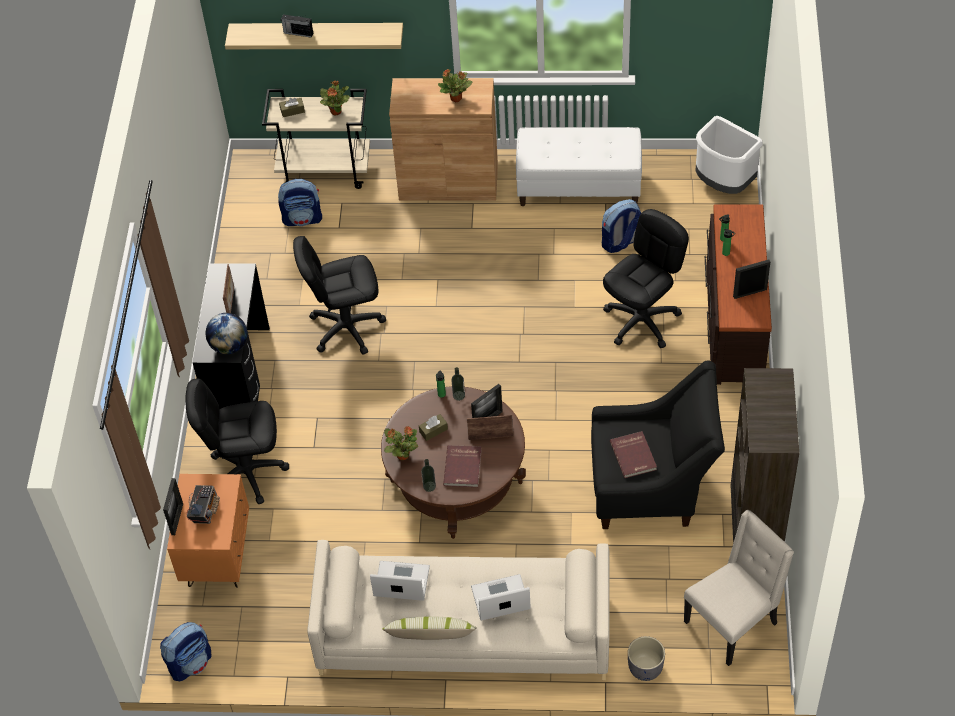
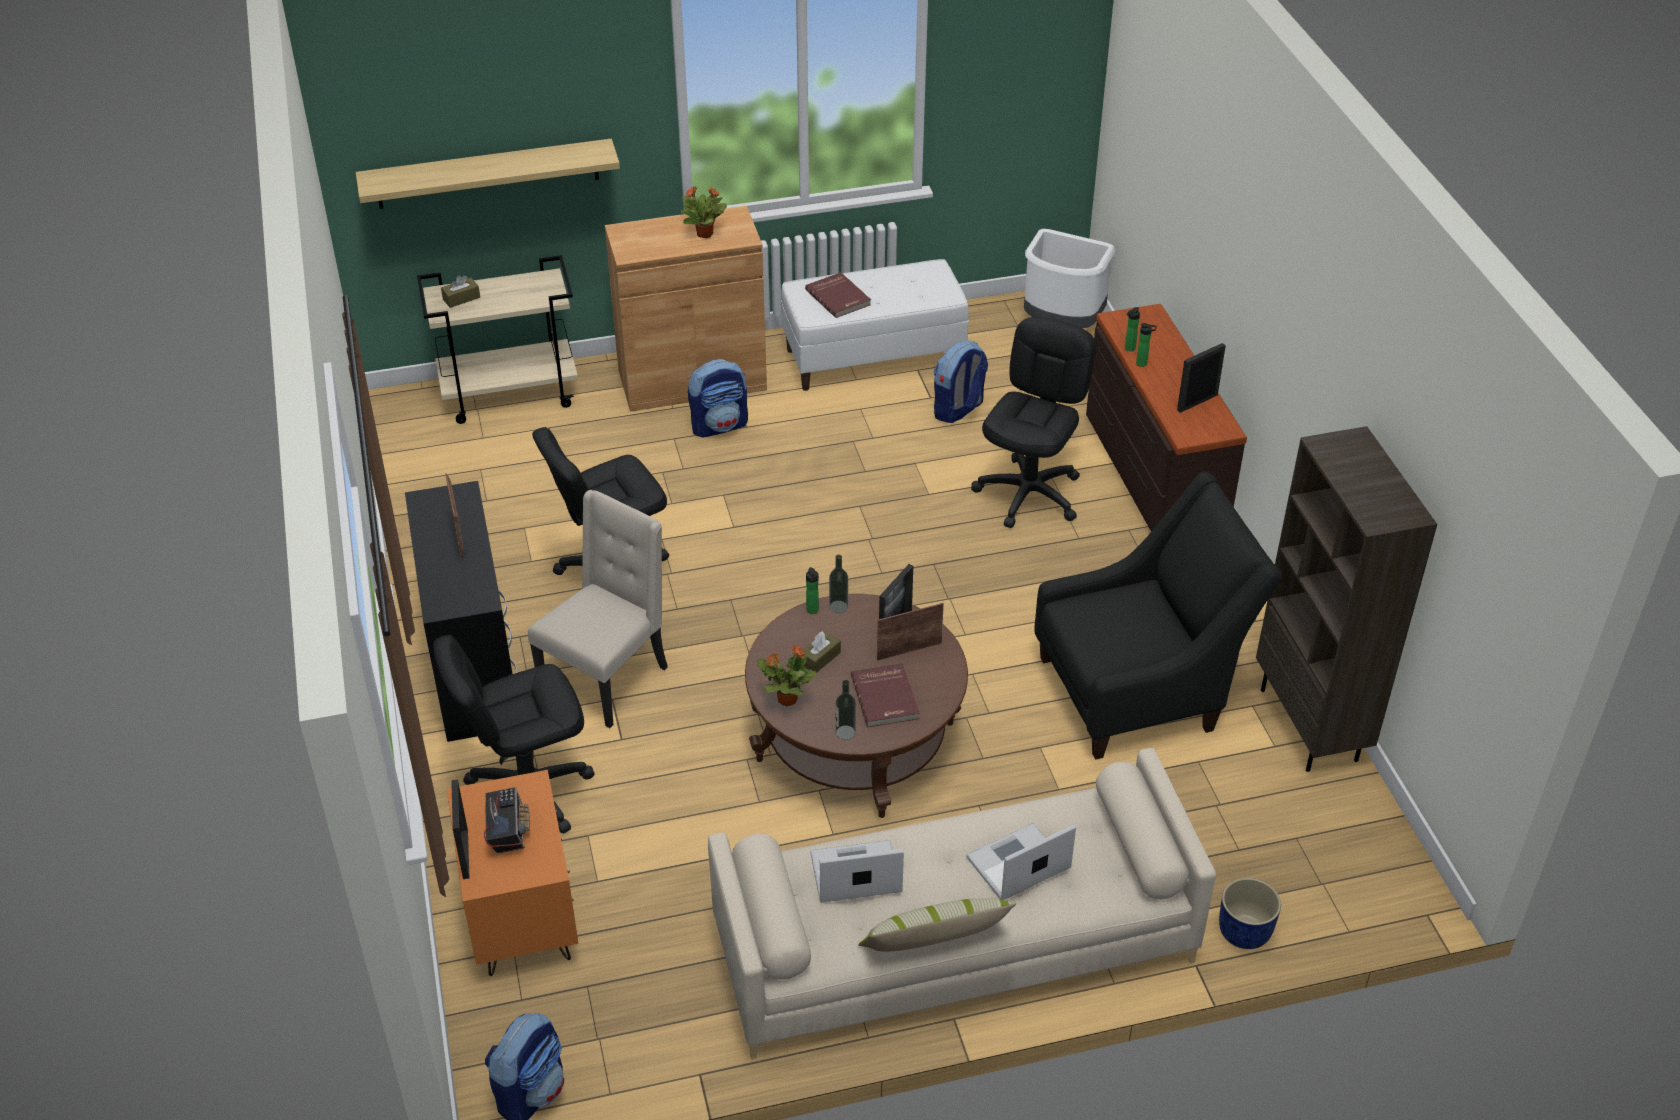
camera: 20 degrees left, 10 degrees down
globe [205,313,247,354] -> none
backpack [278,179,322,226] -> backpack moved to [688,359,748,437]
radio [281,15,313,38] -> none
potted plant [320,81,350,115] -> none
red book [610,431,657,478] -> red book moved to [805,272,871,318]
grey planter [628,636,665,681] -> blue planter [1219,878,1281,949]
beige chair [684,510,794,666] -> beige chair moved to [528,490,668,728]

